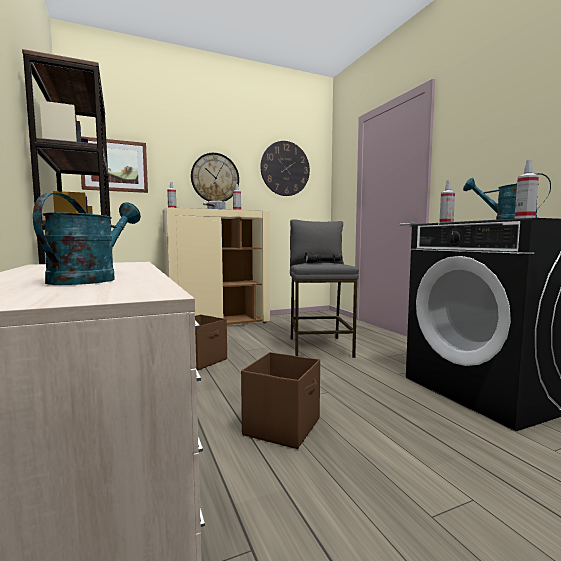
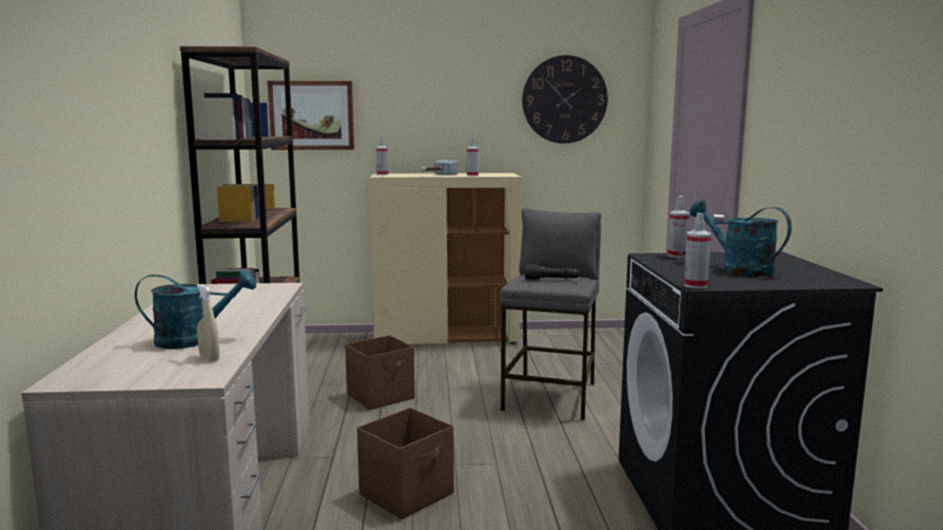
camera: 20 degrees right, 5 degrees up
turquoise watering can [33,193,141,285] -> turquoise watering can turned 45 degrees clockwise [135,270,256,349]
wall clock [191,153,239,202] -> none
none -> beige spray bottle [197,284,220,361]

